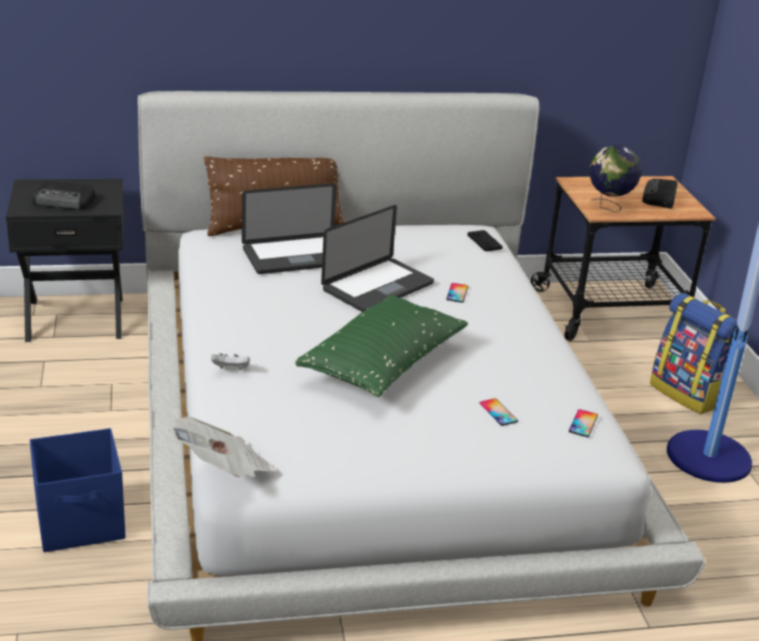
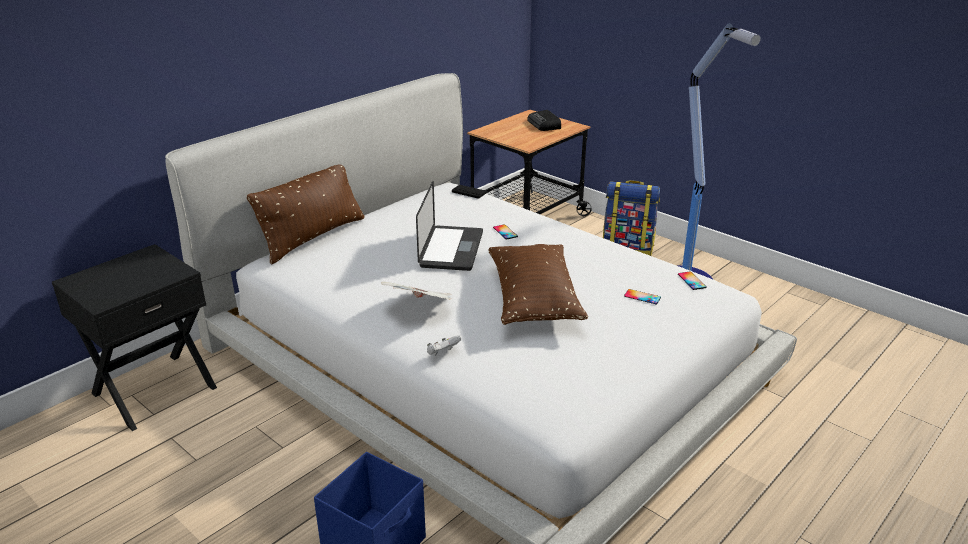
camera: 35 degrees left, 0 degrees up
radio [33,180,96,210] -> none
newspaper [169,417,276,478] -> newspaper moved to [381,282,453,300]
laptop [242,183,336,274] -> none
green pillow [295,295,468,397] -> brown pillow [488,244,588,325]
globe [589,145,641,212] -> none

